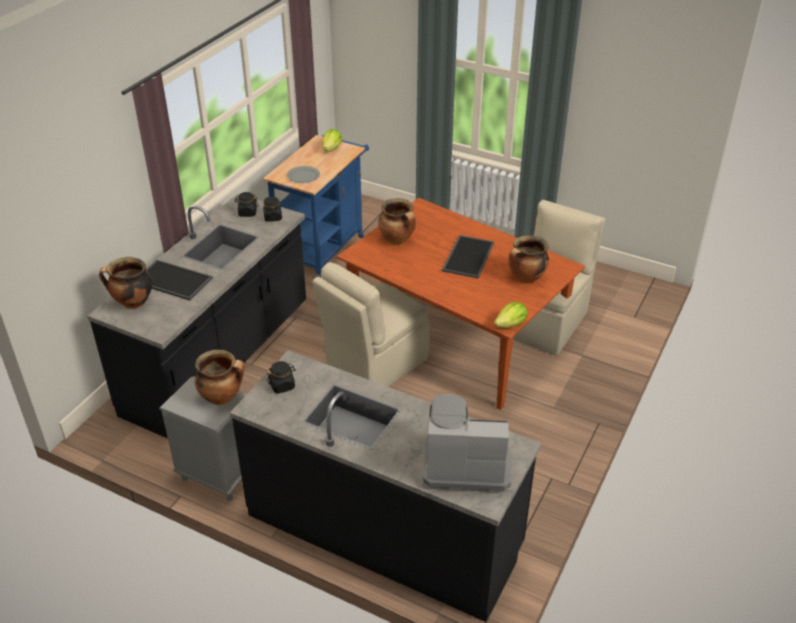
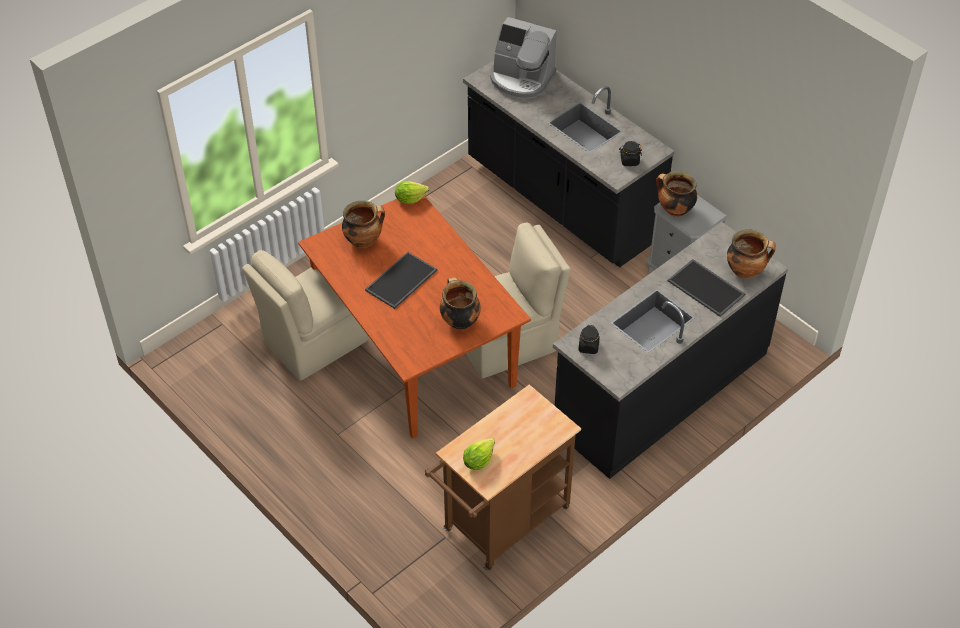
camera: 160 degrees left, 10 degrees up
black jar [234,192,258,217] -> none
blue cart [263,135,369,277] -> brown cart [425,384,581,570]
grey plate [287,166,320,183] -> none

